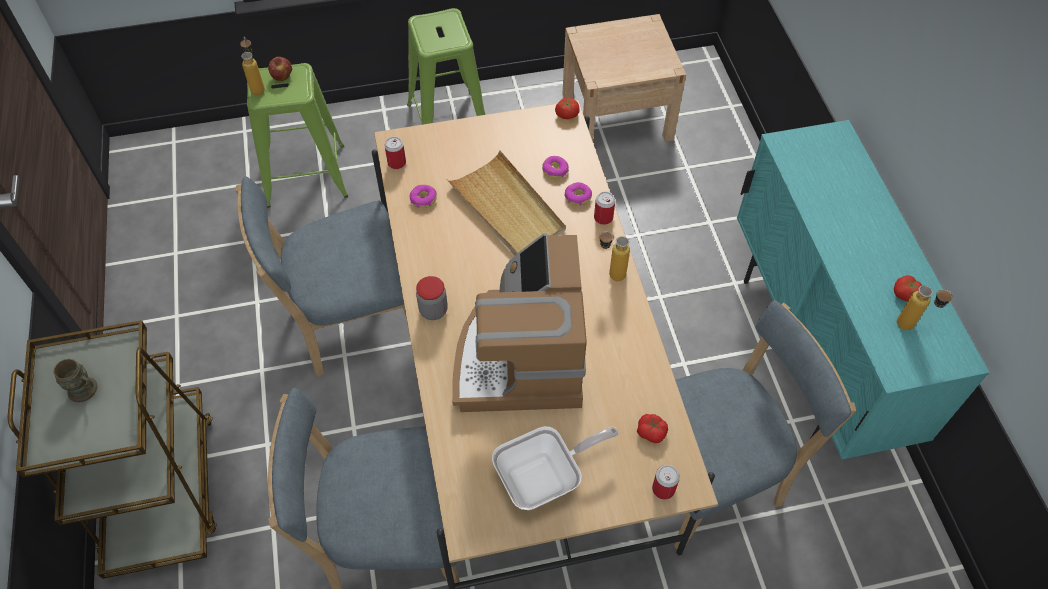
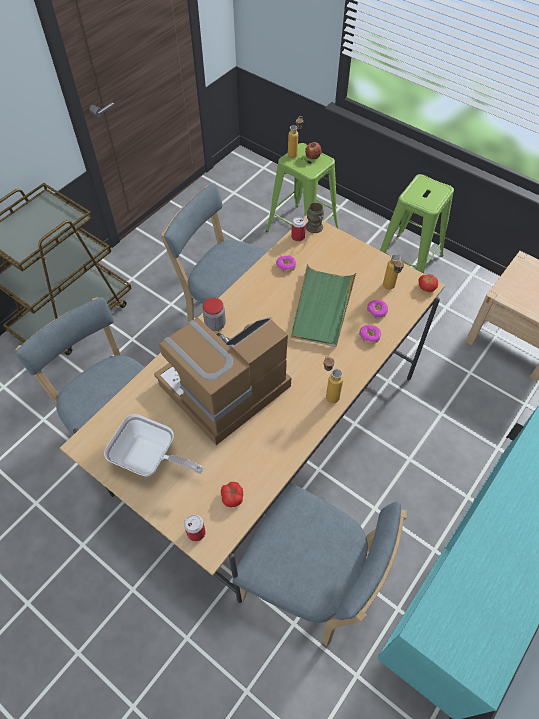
camera: 50 degrees right, 0 degrees up
brown mug [54,359,97,402] -> brown mug moved to [306,202,324,233]
beige tray [446,150,566,255] -> green tray [291,264,356,347]
can [594,192,615,225] -> none
tomato [894,275,922,301] -> none
bottle [897,285,953,330] -> bottle moved to [383,254,404,290]

